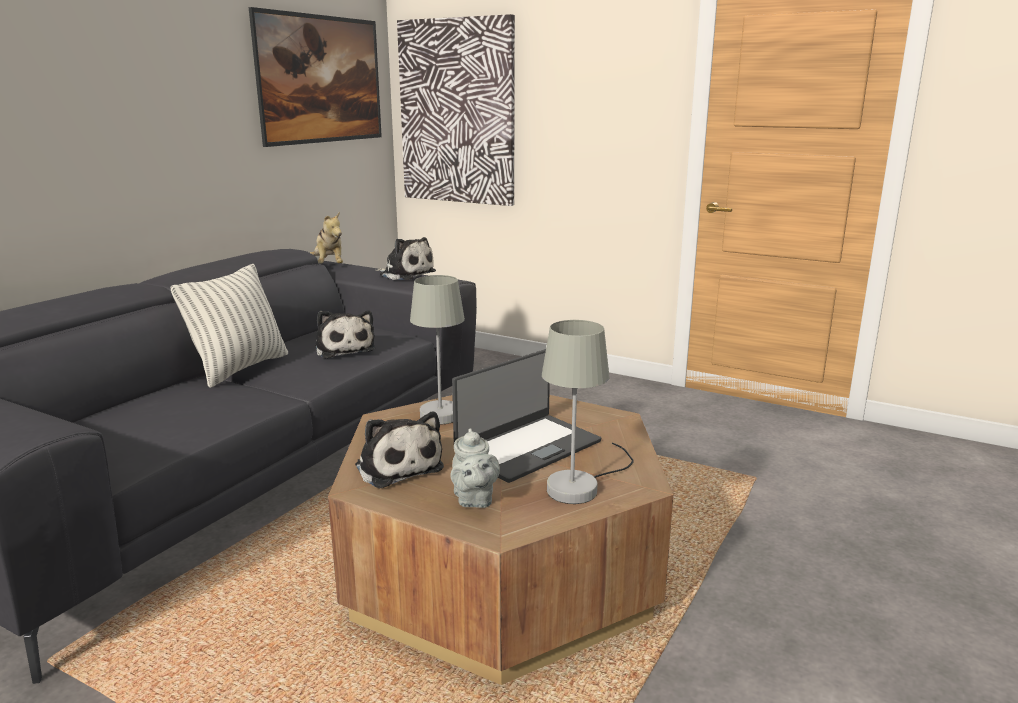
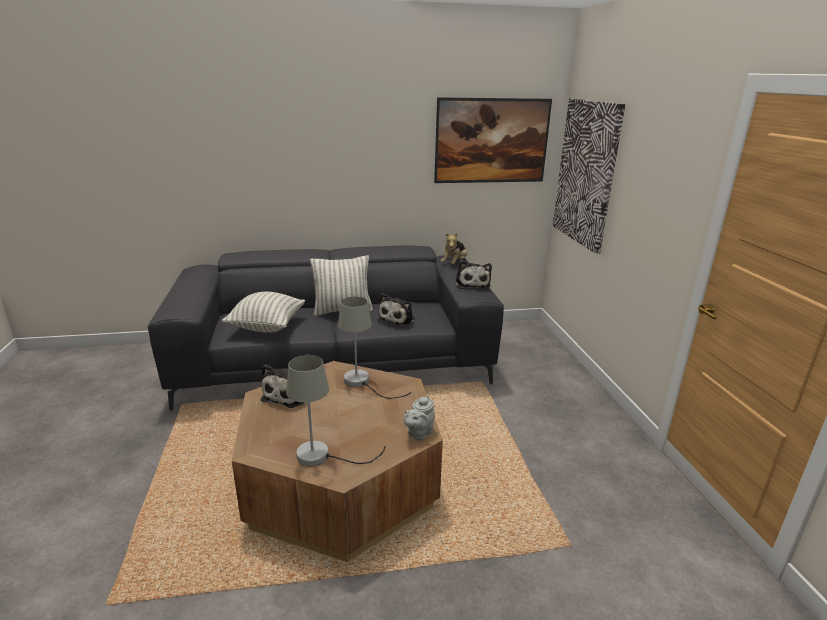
camera: 50 degrees right, 5 degrees up
grey teapot [450,428,500,508] -> grey teapot moved to [404,395,435,440]
laptop [452,349,601,483] -> none
none -> pillow [222,292,305,333]

